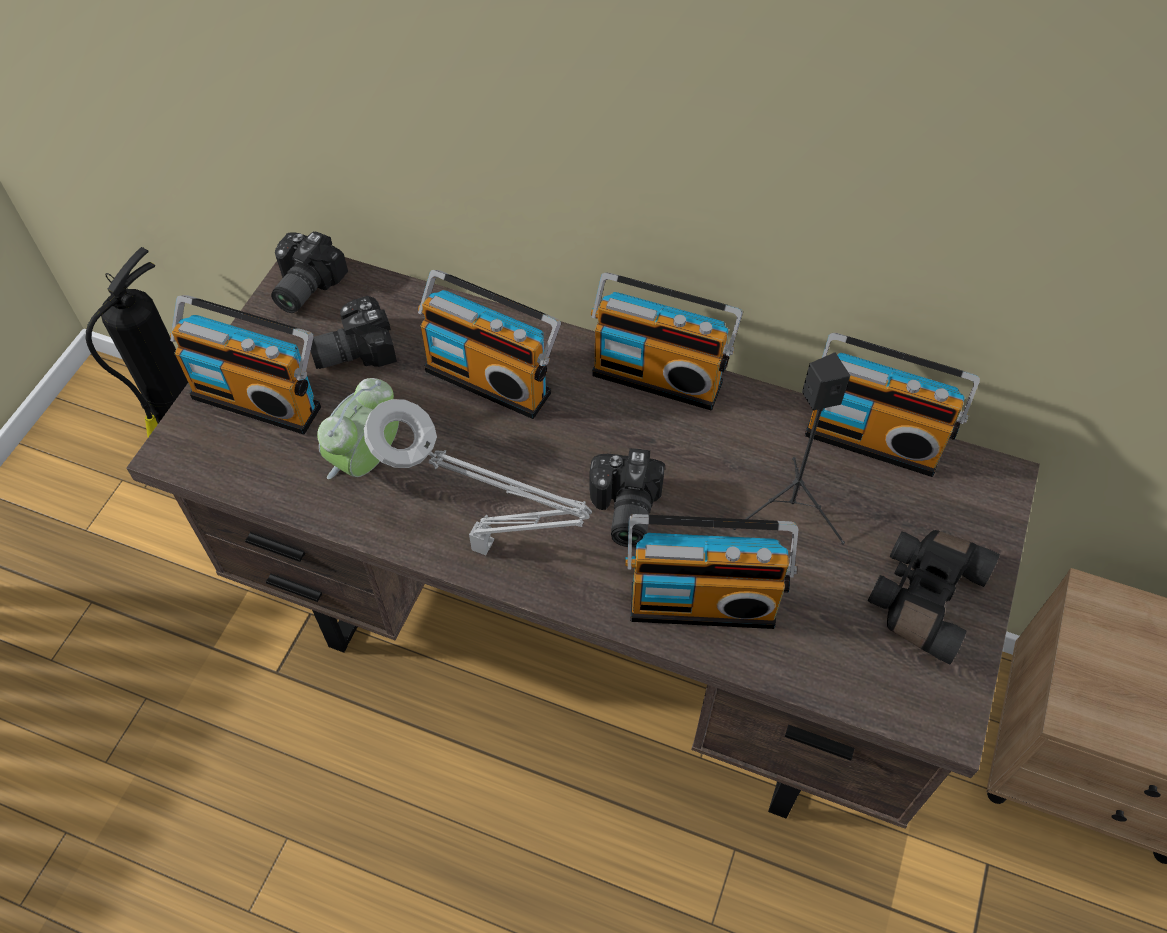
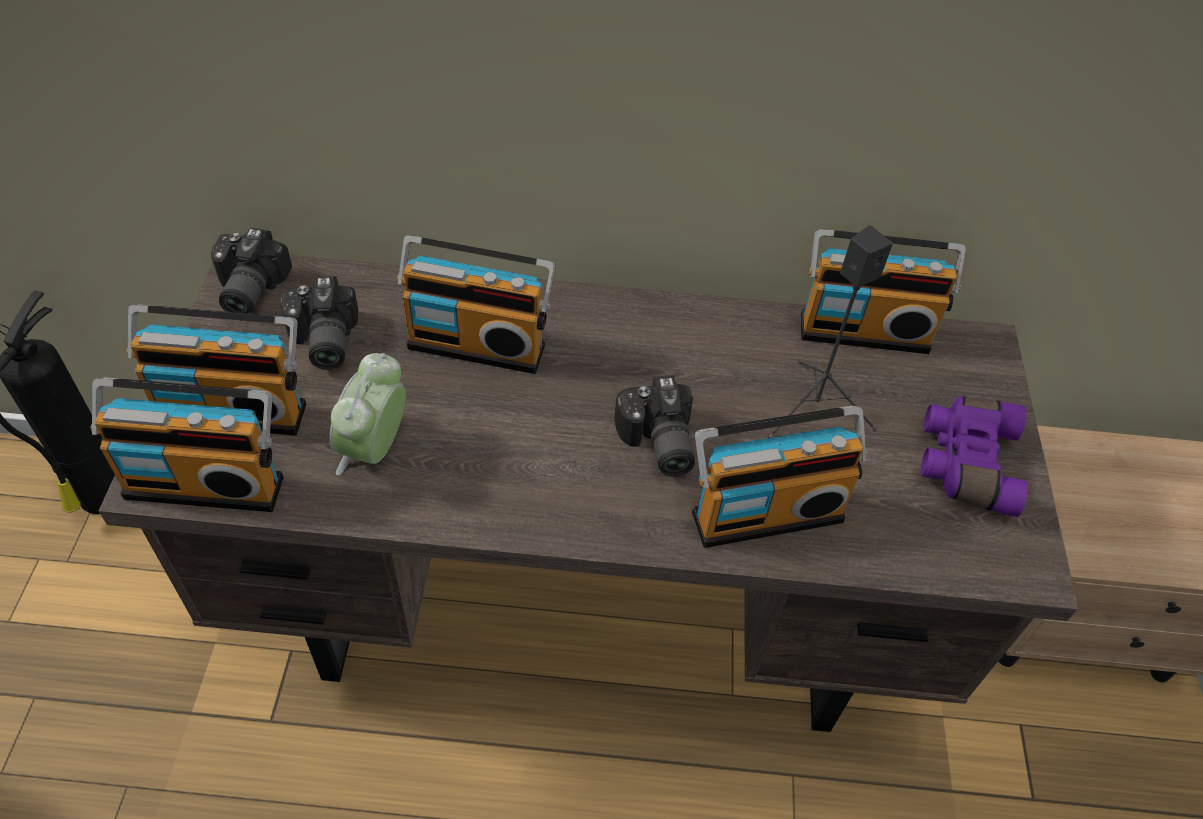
camera: 20 degrees left, 5 degrees down
camera [311,296,397,369] -> camera turned 60 degrees counterclockwise [280,276,358,370]
grey table lamp [364,399,592,555] -> none
radio [591,273,743,410] -> radio moved to [91,377,284,512]
black binoculars [868,530,1000,664] -> purple binoculars [920,396,1028,517]

